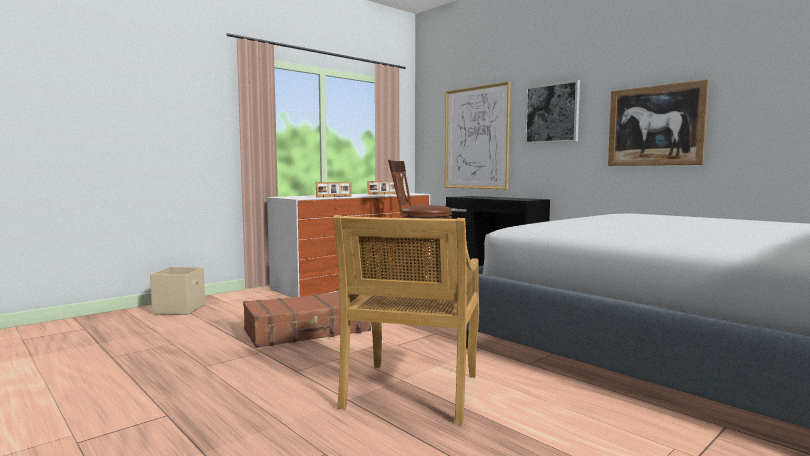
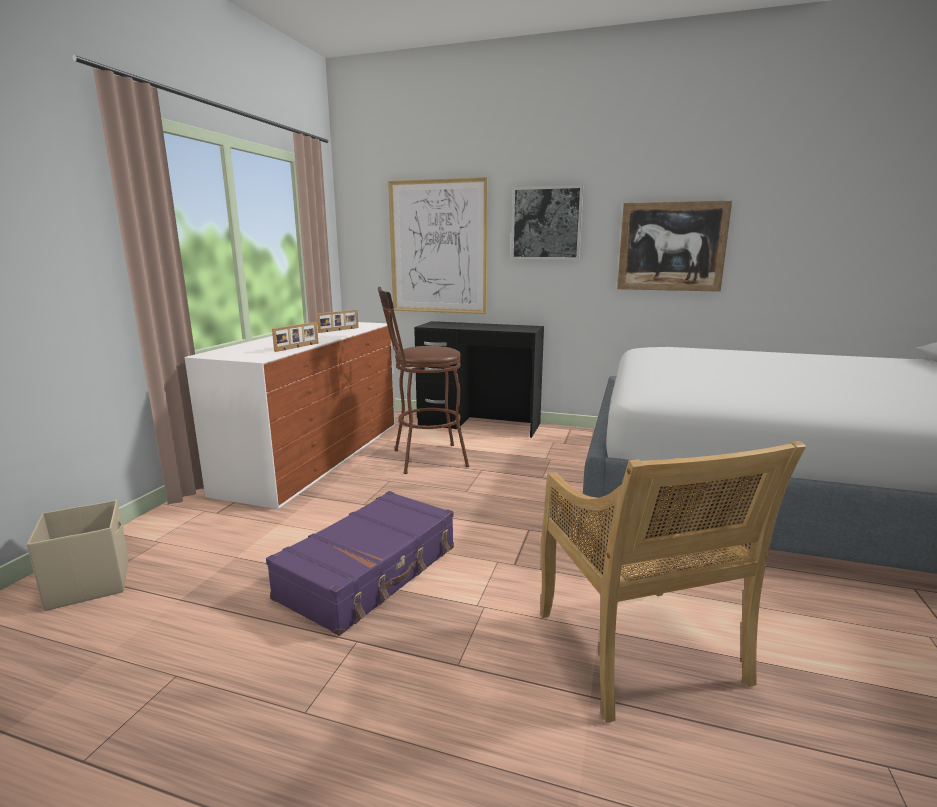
camera: 30 degrees left, 10 degrees up
brown suitcase [243,291,371,348] -> purple suitcase [266,491,454,636]

